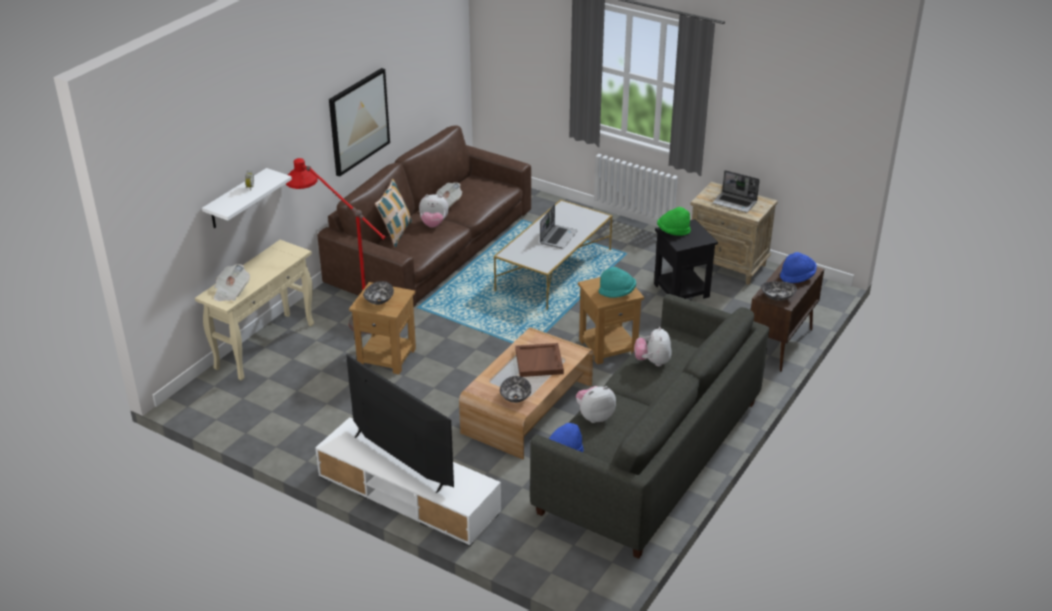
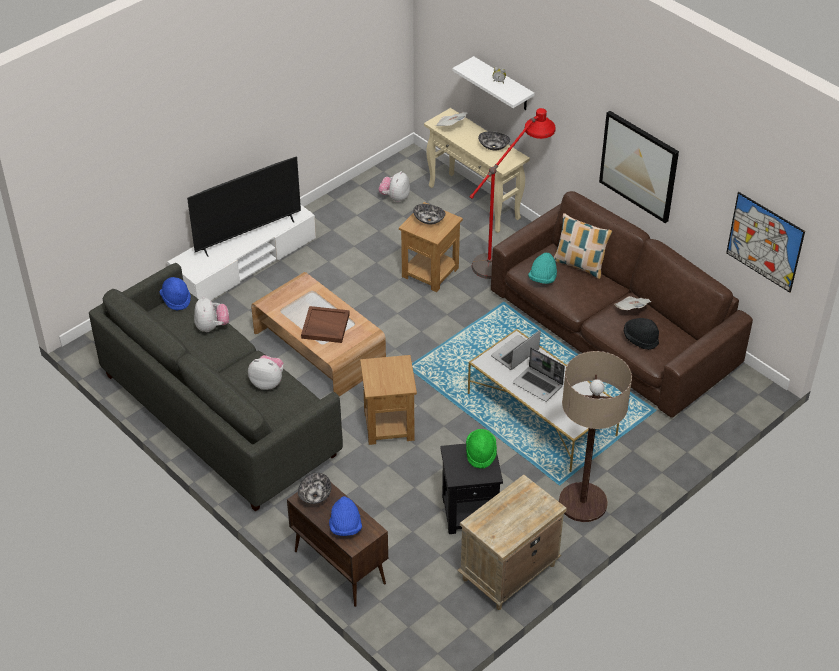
camera: 105 degrees right, 10 degrees up
plush toy [419,194,449,228] -> plush toy moved to [378,171,410,203]
bowl [500,376,531,403] -> bowl moved to [478,132,510,151]
turquoise hat [599,267,636,298] -> turquoise hat moved to [528,253,557,284]
laptop [713,170,760,213] -> laptop moved to [491,330,541,370]
none -> floor lamp [559,351,632,522]
none -> black hat [624,318,659,350]
none -> picture [726,192,805,293]

